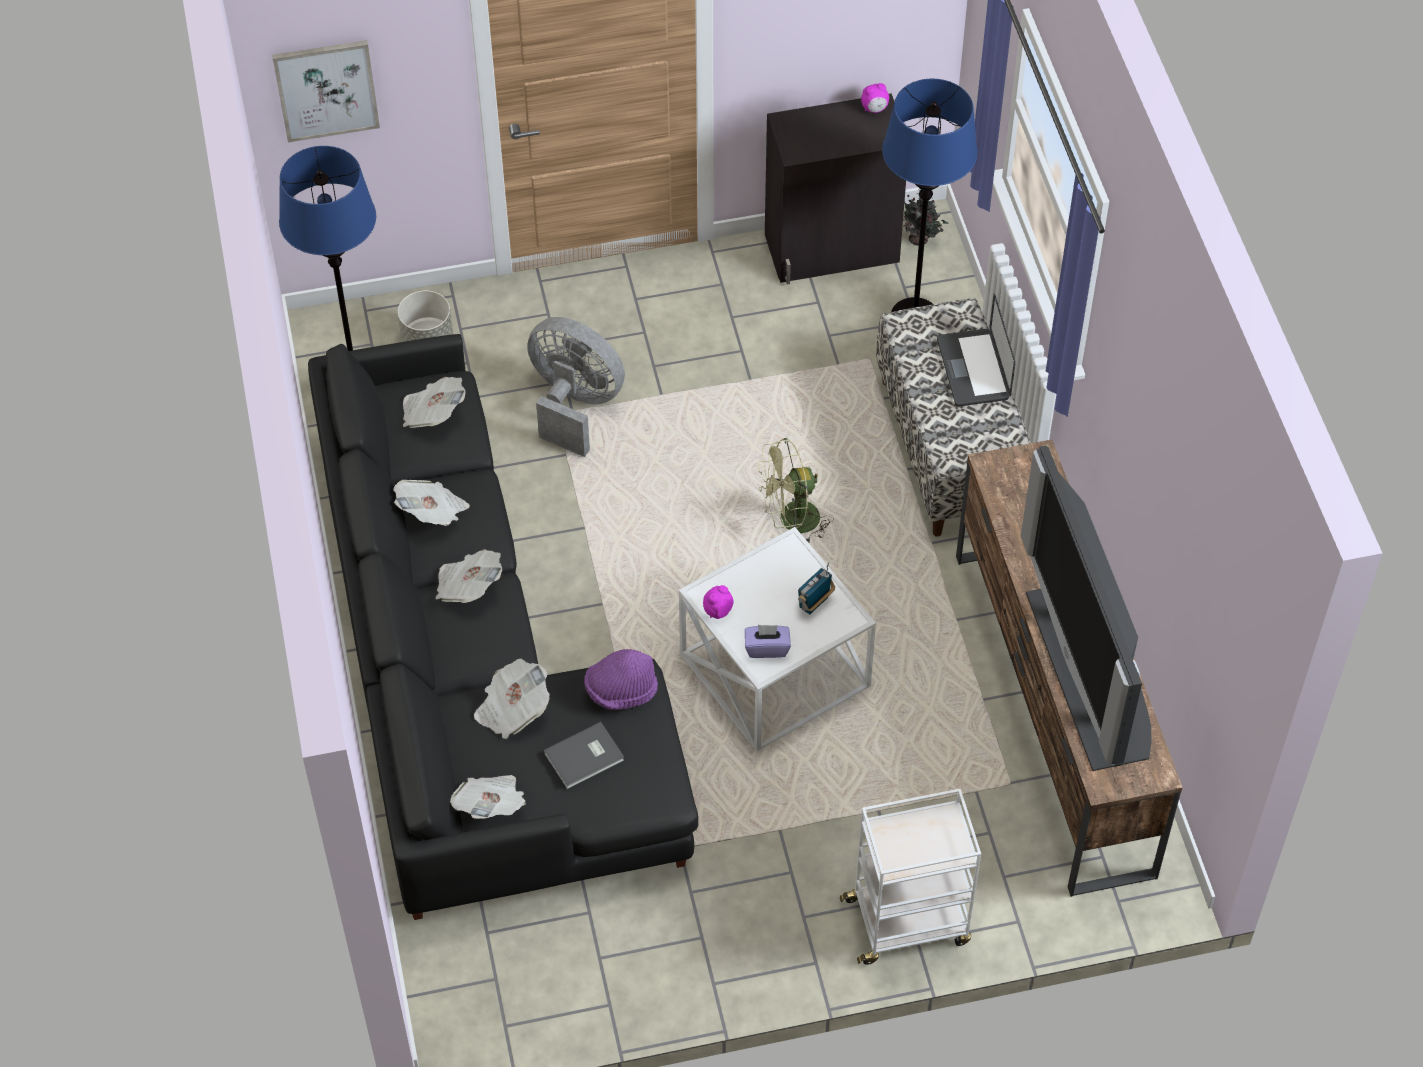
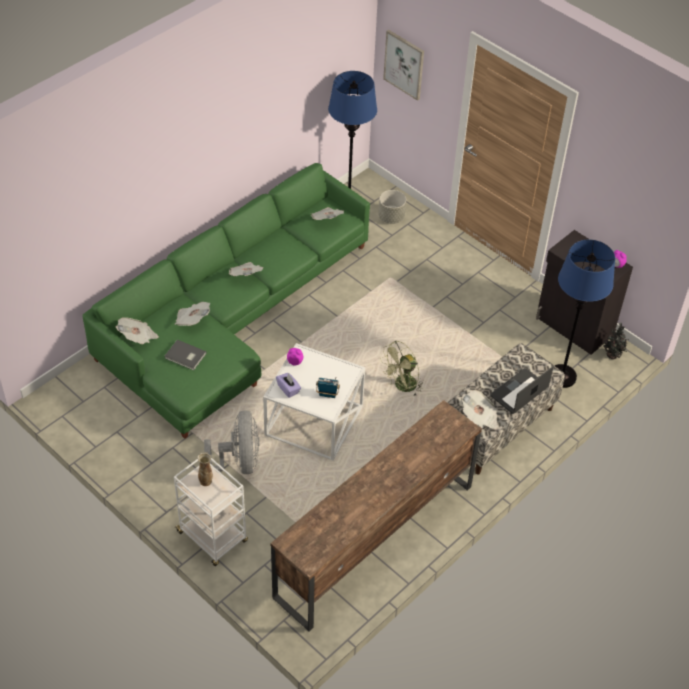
camera: 55 degrees right, 5 degrees down
black sofa [308,334,698,920] -> green sofa [82,163,370,439]
newspaper [393,480,470,526] -> newspaper moved to [462,390,498,430]
grey fan [527,317,625,457] -> grey fan moved to [204,410,260,474]
purple hat [584,649,658,710] -> none
green fan [758,438,834,543] -> green fan turned 75 degrees counterclockwise [380,341,424,396]
television [1021,445,1152,771] -> none
none -> vase [197,452,213,486]

